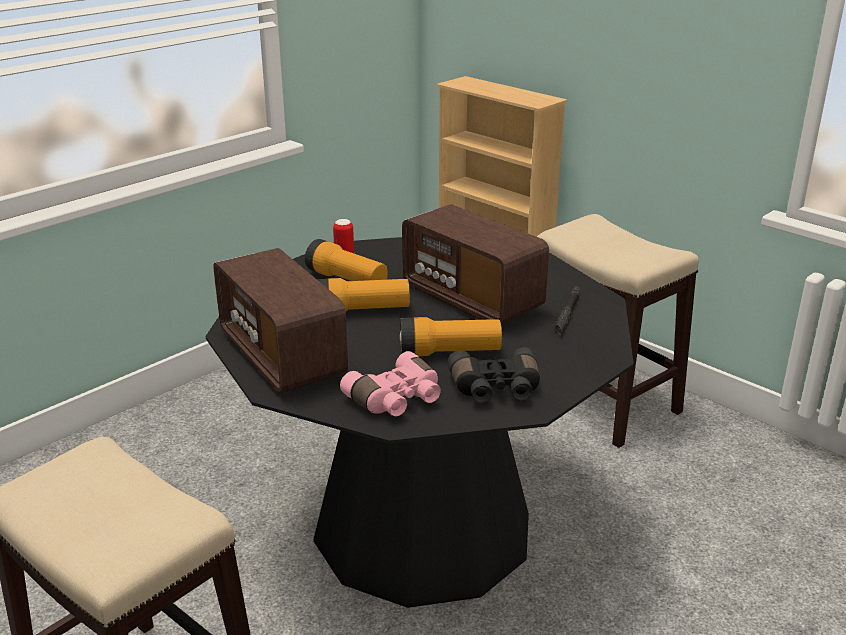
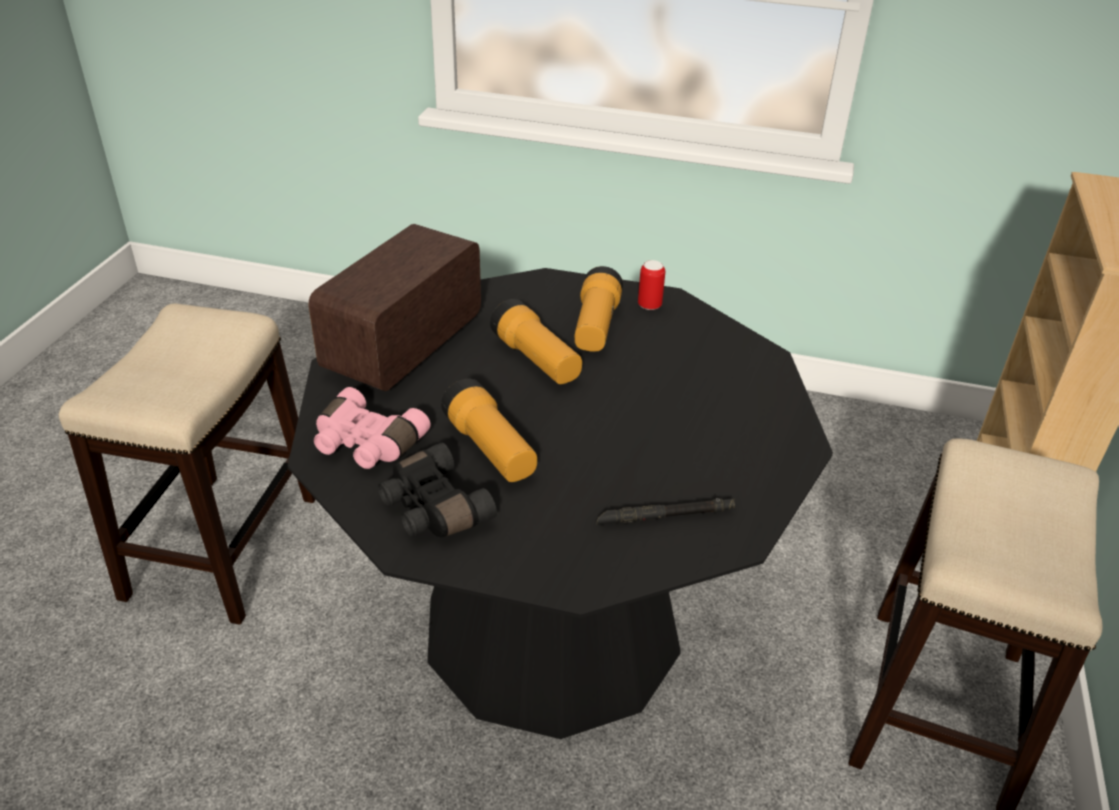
camera: 60 degrees right, 10 degrees up
radio [402,205,549,324] -> none

